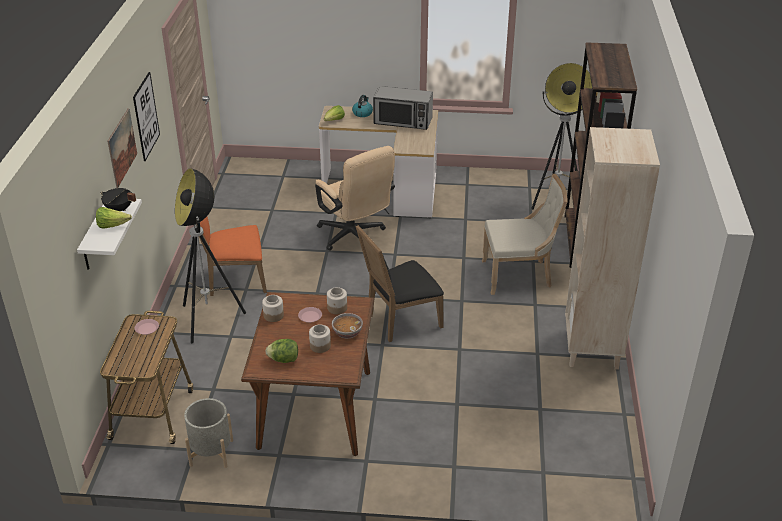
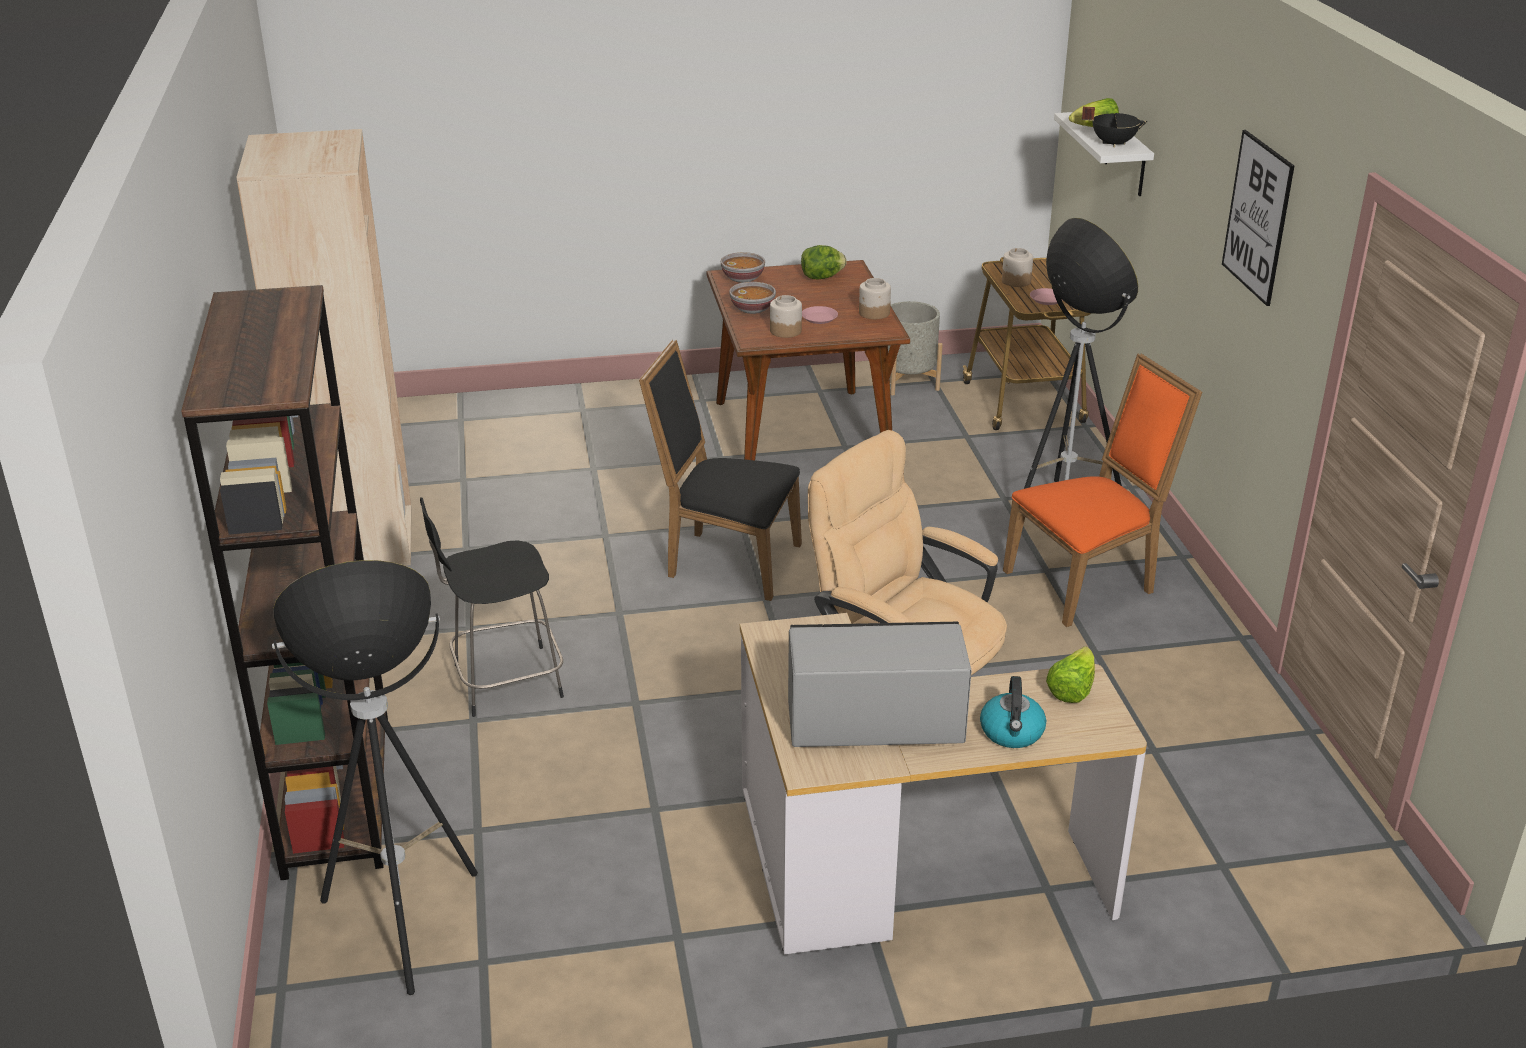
camera: 165 degrees right, 5 degrees down
picture [107,108,137,188] -> none
jar [309,324,331,353] -> jar moved to [1002,248,1033,287]
black chair [356,225,444,342] -> black chair turned 120 degrees counterclockwise [639,340,802,601]
beige chair [482,174,568,295] -> black stool [420,497,564,717]
none -> bowl [721,252,765,283]

